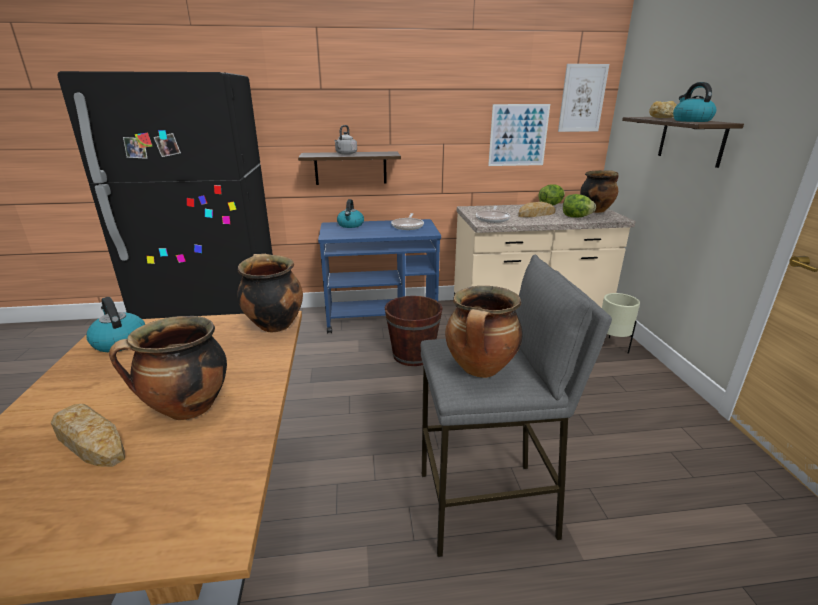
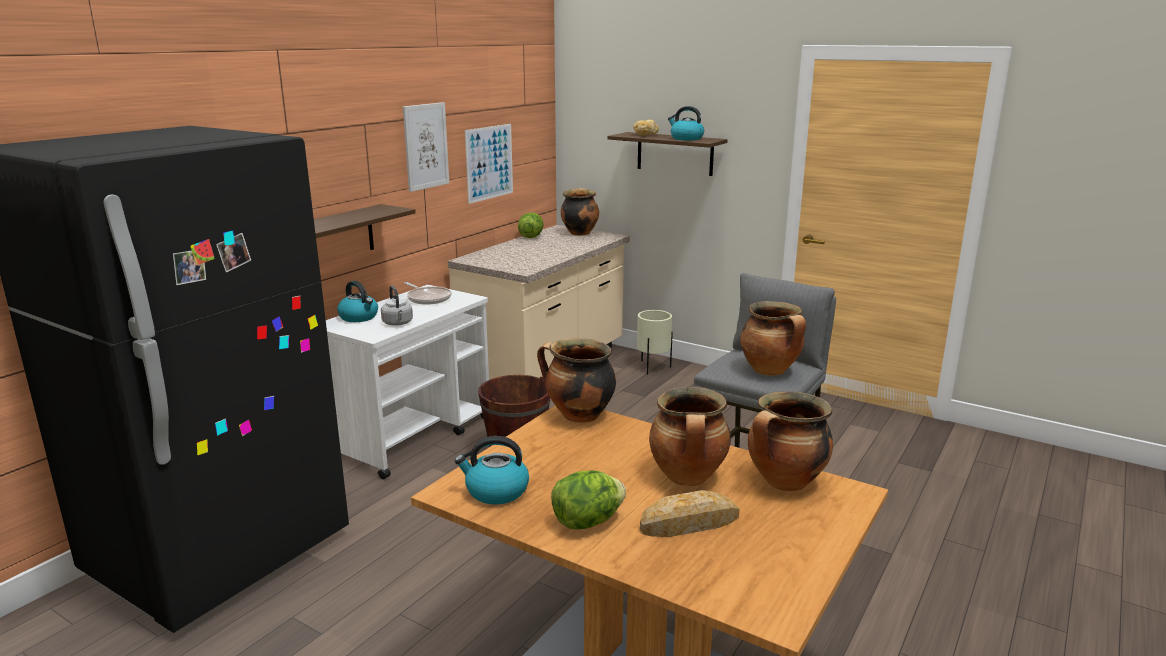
camera: 50 degrees left, 5 degrees down
blue cart [318,219,441,333] -> white cart [326,285,489,479]
grey kettle [335,125,357,155] -> grey kettle moved to [381,286,413,326]
frying pan [476,206,510,223] -> none
bread [518,202,555,217] -> none
picture [558,64,609,132] -> picture moved to [403,102,449,192]
lettuce [563,194,596,217] -> lettuce moved to [551,470,626,530]
none -> cooking pot [748,391,833,491]

